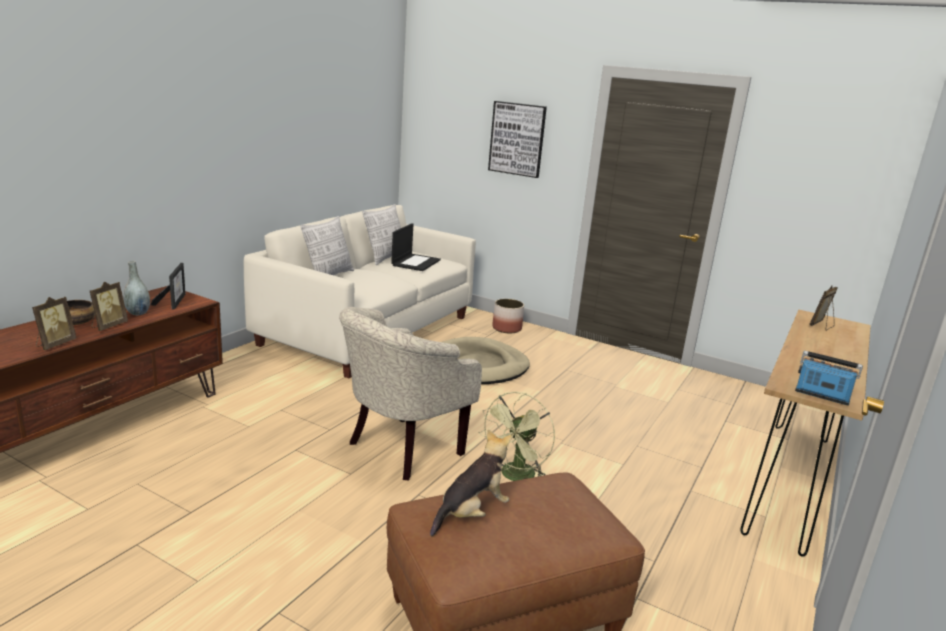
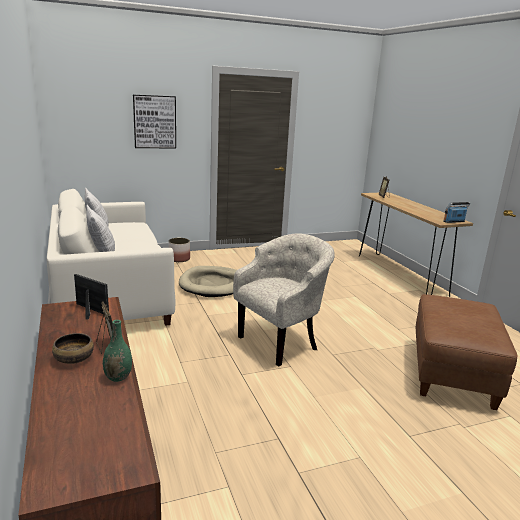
camera: 50 degrees left, 0 degrees up
picture frame [32,297,76,350] -> green vase [103,320,132,382]
grey vase [123,261,150,315] -> none
beige armchair [339,307,482,481] -> beige armchair turned 120 degrees counterclockwise [233,233,335,367]
laptop [391,223,441,271] -> none
plush toy [430,429,512,536] -> none
green fan [478,392,555,481] -> none

